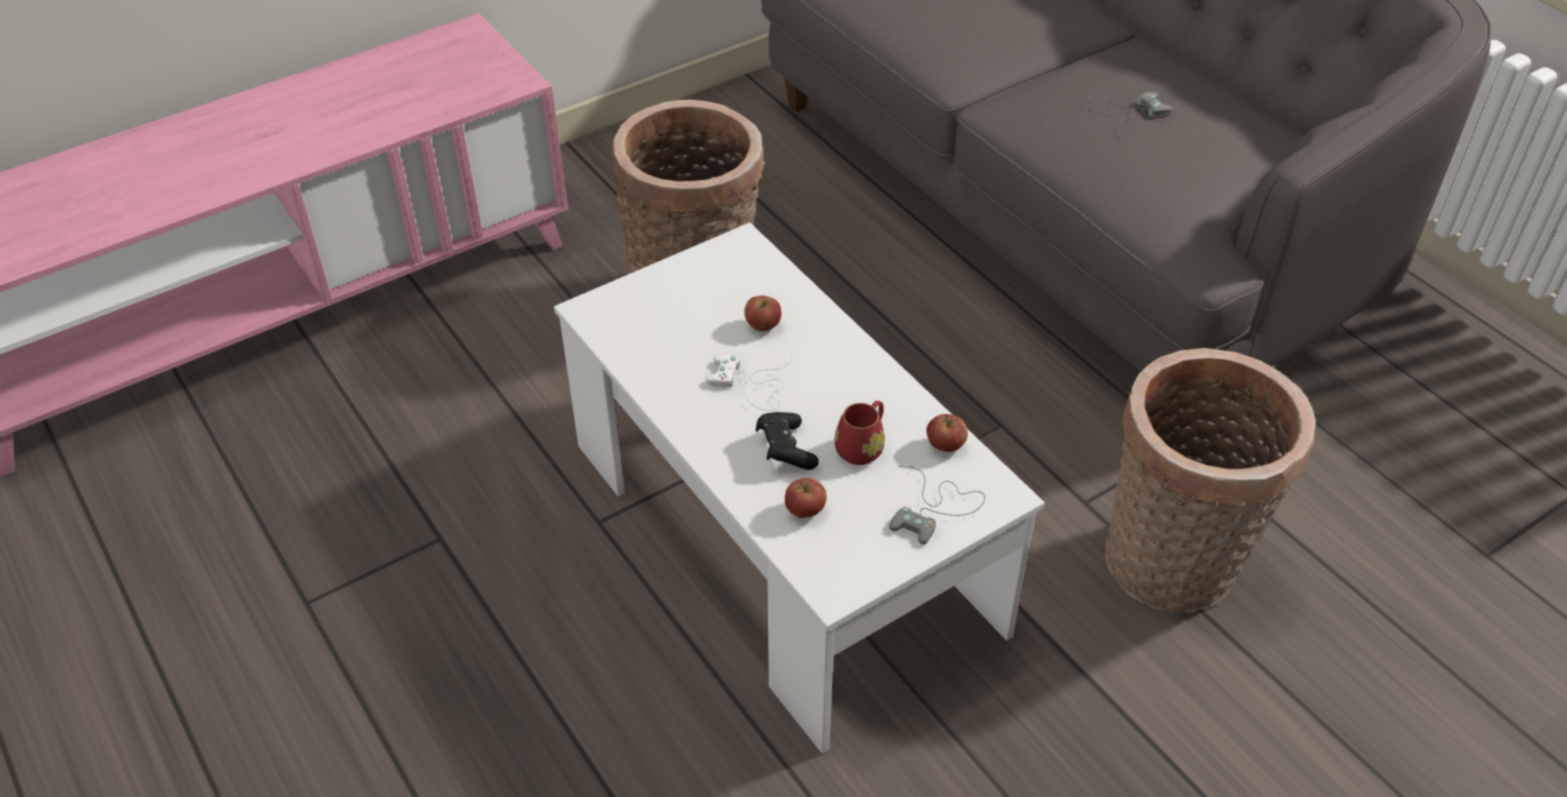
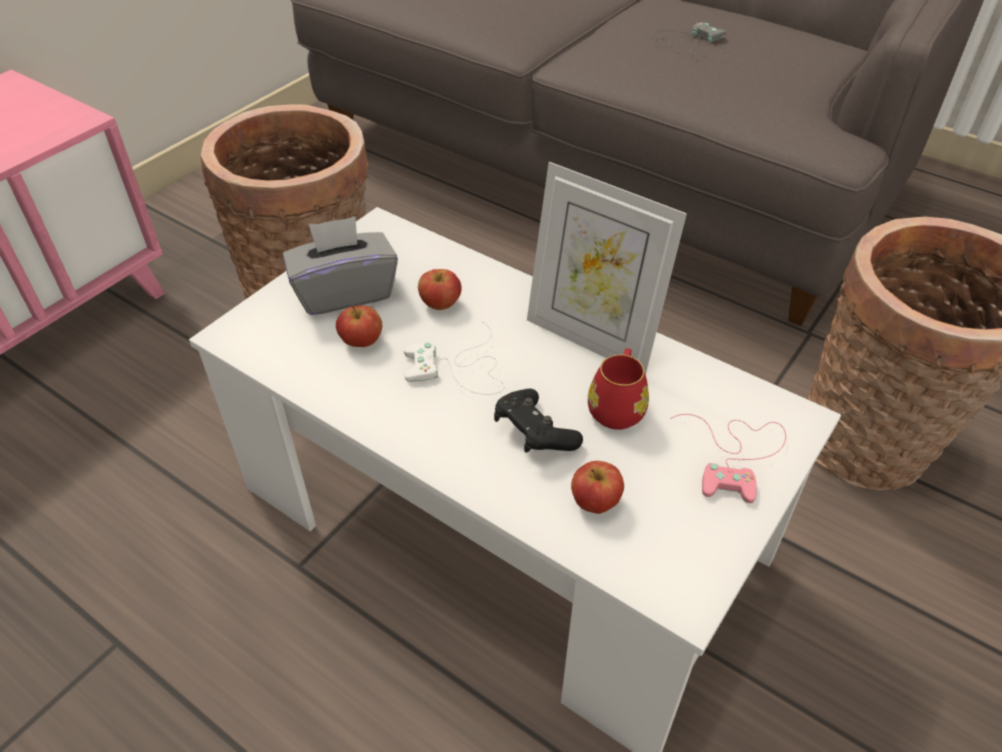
camera: 20 degrees left, 0 degrees up
grey game controller [889,465,985,544] -> pink game controller [670,414,786,503]
apple [926,414,968,452] -> apple moved to [336,305,382,347]
none -> grey tissue box [283,216,398,315]
none -> picture frame [527,162,687,375]

